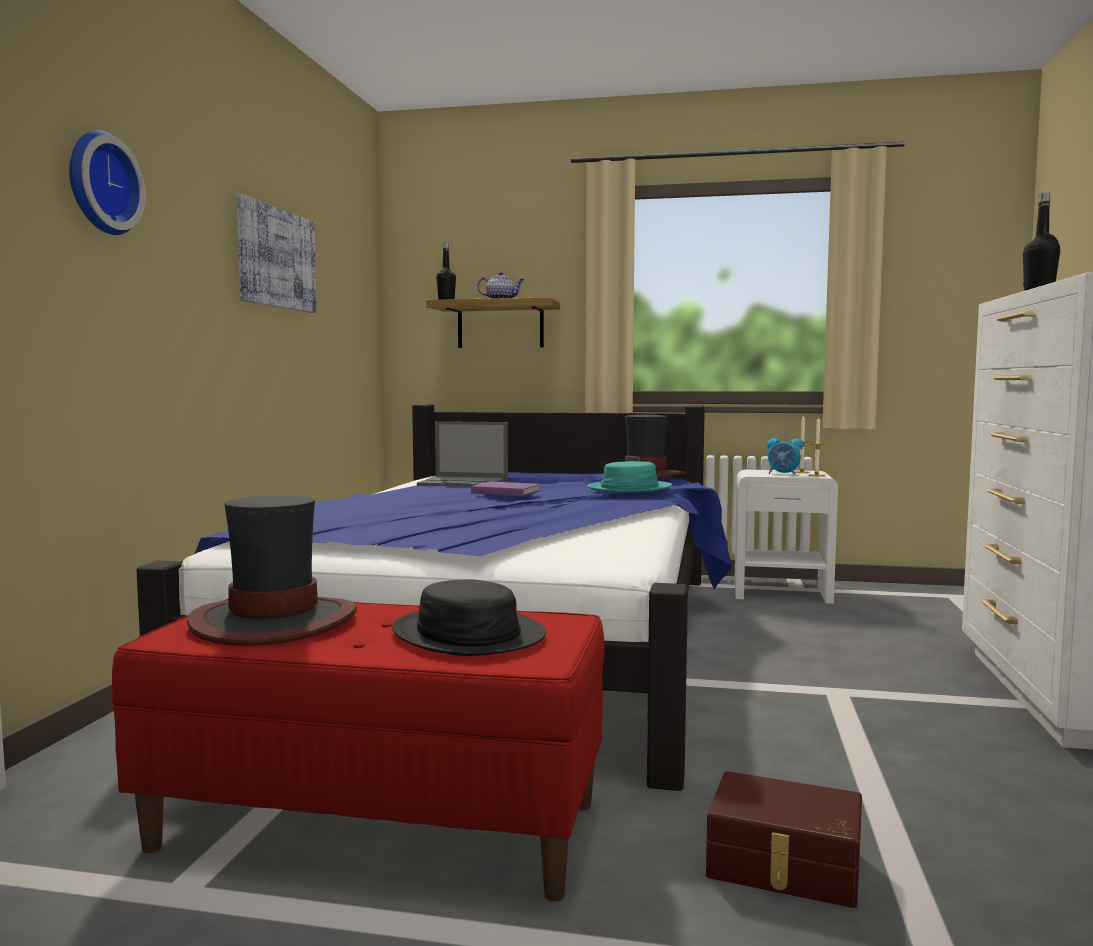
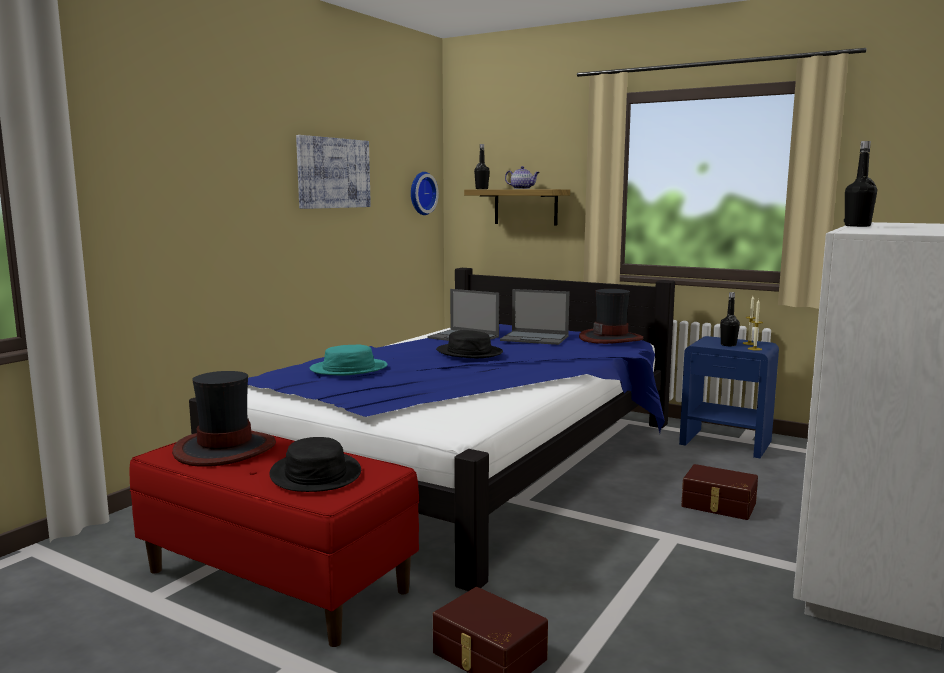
camera: 20 degrees right, 5 degrees up
wall clock [69,130,146,235] -> wall clock moved to [411,172,439,215]
purple book [471,481,541,496] -> black hat [436,330,503,358]
turquoise hat [587,461,672,493] -> turquoise hat moved to [310,345,388,375]
white nightstand [734,469,838,604] -> blue nightstand [679,336,779,458]
alarm clock [767,432,803,475] -> black bottle [720,292,740,346]
none -> laptop [500,289,569,345]
none -> brown storage box [681,464,758,520]

